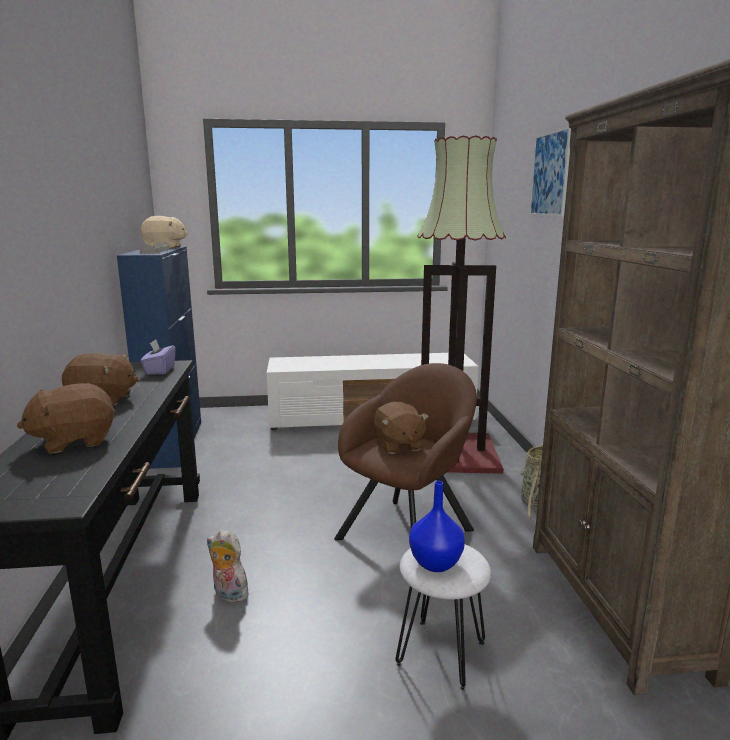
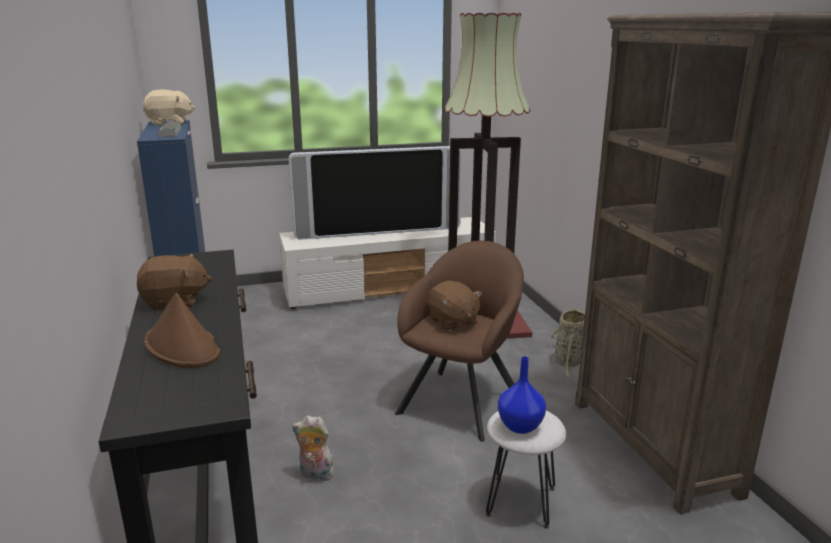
camera: 10 degrees left, 5 degrees up
brown plush toy [17,383,116,454] -> brown hat [144,293,221,368]
purple tissue box [141,339,175,375] -> none
picture [529,126,571,217] -> none
none -> television [289,146,462,240]

